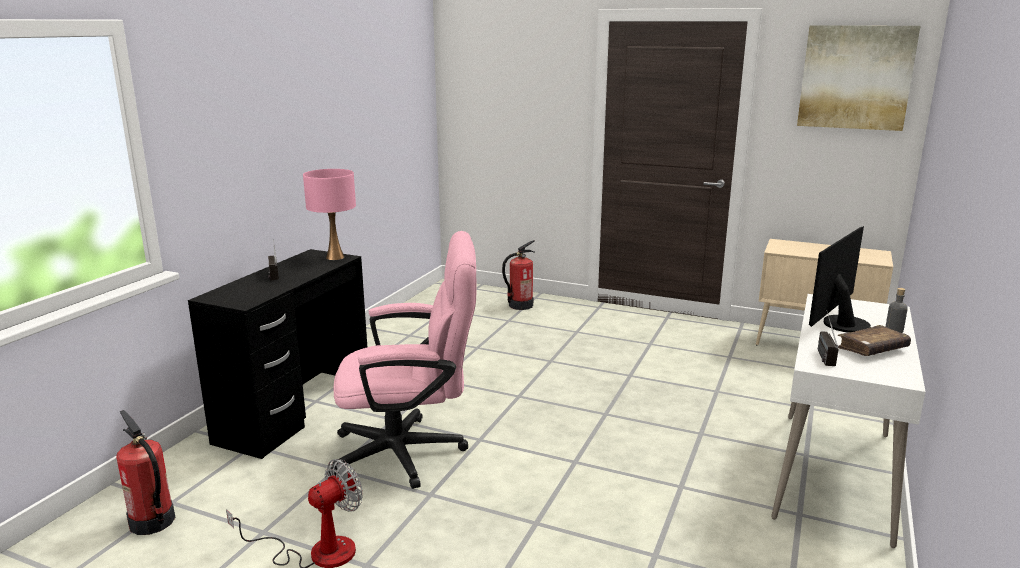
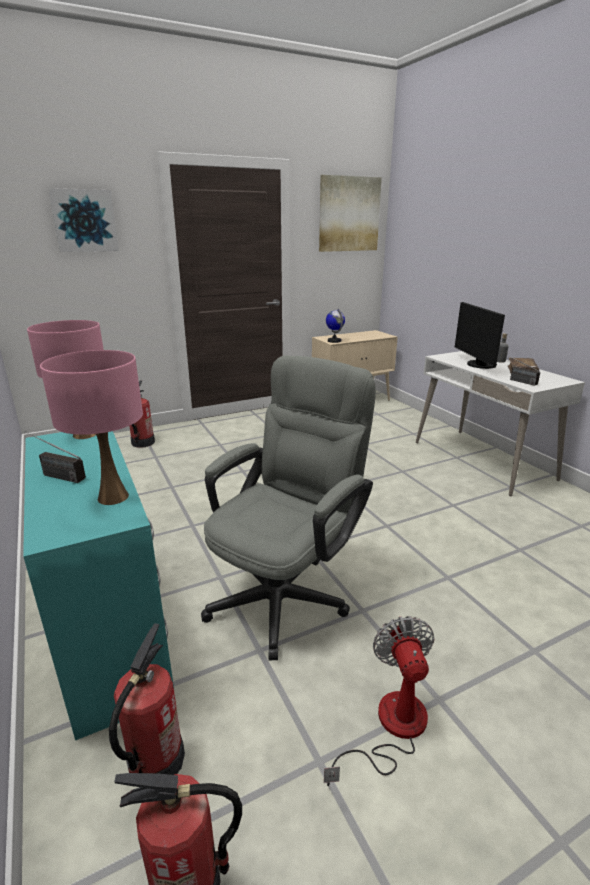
camera: 50 degrees left, 5 degrees up
black desk [188,249,367,459] -> turquoise desk [23,431,174,741]
pink office chair [329,231,476,489] -> grey office chair [201,355,376,660]
none -> pink table lamp [40,350,143,505]
none -> picture [48,188,119,252]
none -> fire extinguisher [109,623,185,775]
none -> globe [326,309,345,343]

